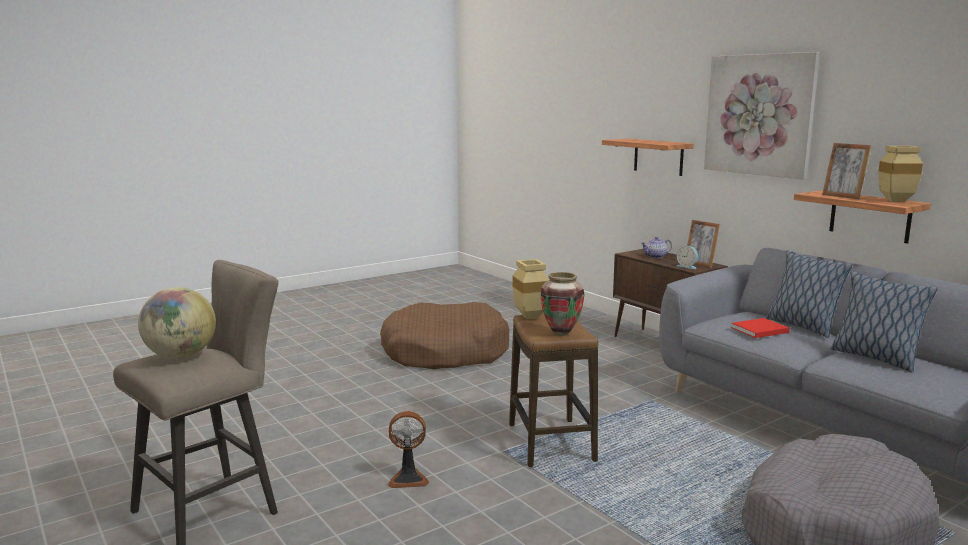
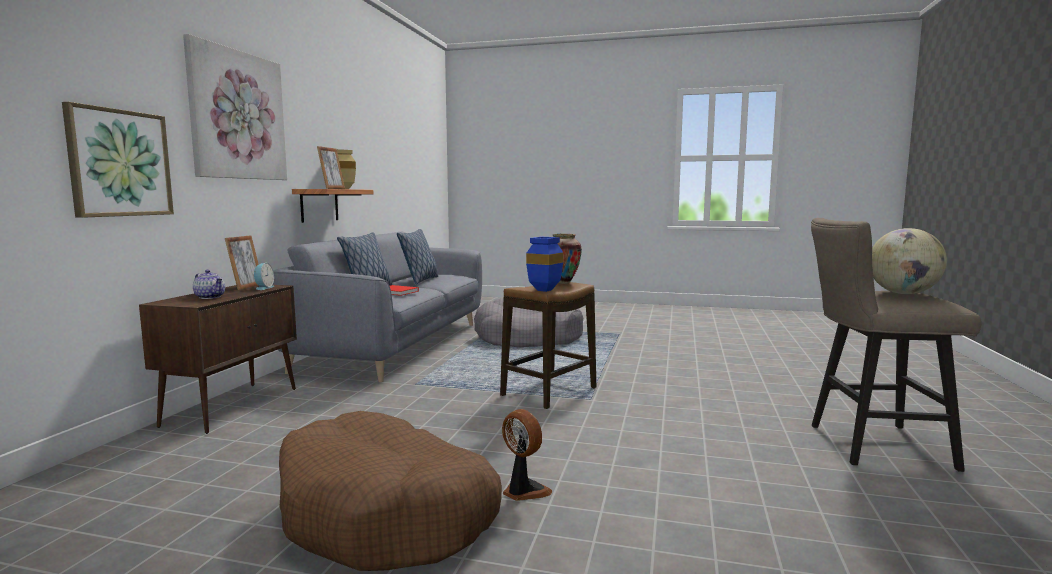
camera: 130 degrees left, 5 degrees down
fan [388,411,429,488] -> fan moved to [502,409,552,501]
beige vase [512,259,549,319] -> blue vase [526,237,563,292]
shelf [602,139,694,176] -> picture [62,102,174,218]

